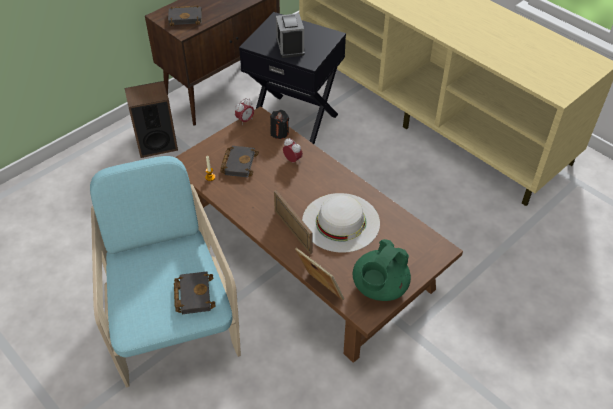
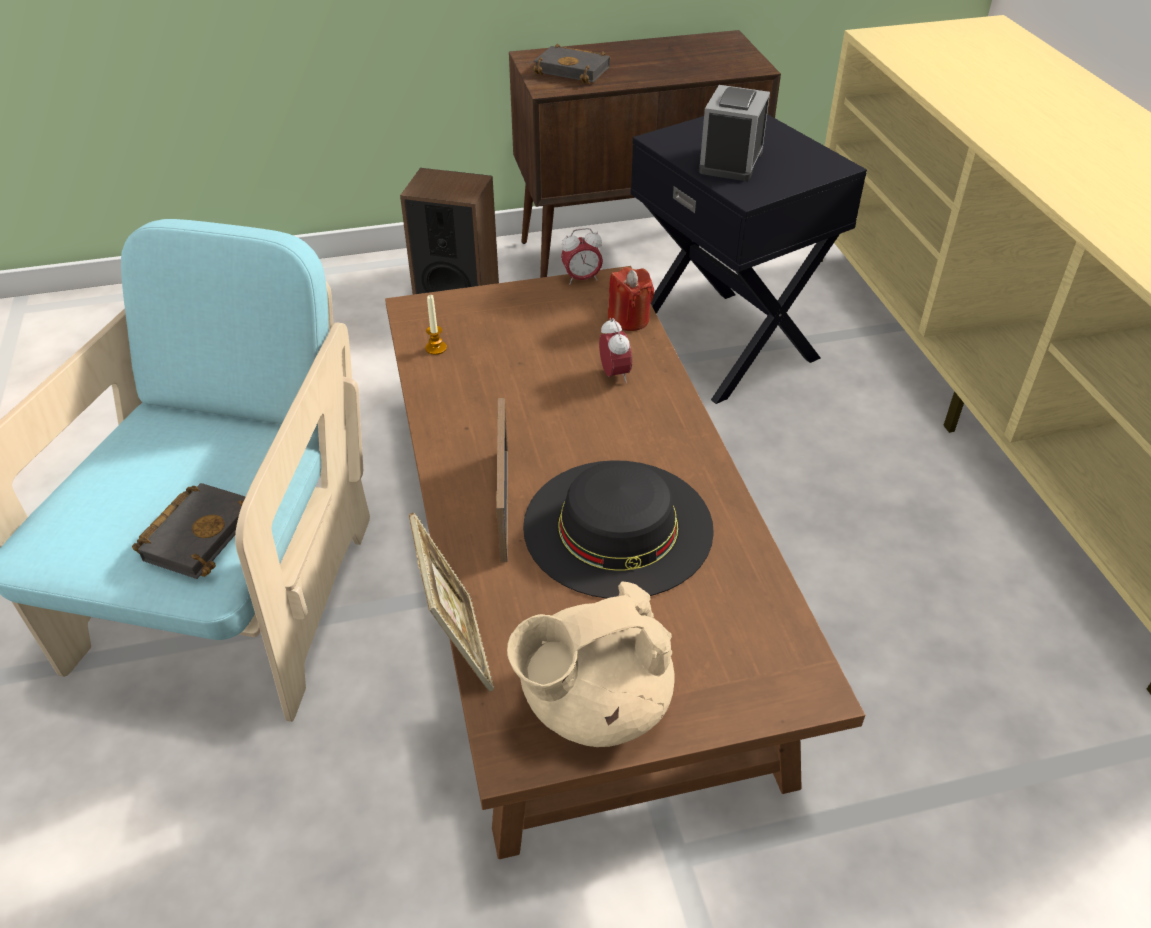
camera: 30 degrees right, 5 degrees down
black book [220,146,259,177] -> none
black candle [270,110,289,139] -> red candle [608,267,654,331]
white hat [302,193,380,253] -> black hat [523,460,714,599]
green teapot [353,239,411,301] -> beige teapot [507,582,675,747]

